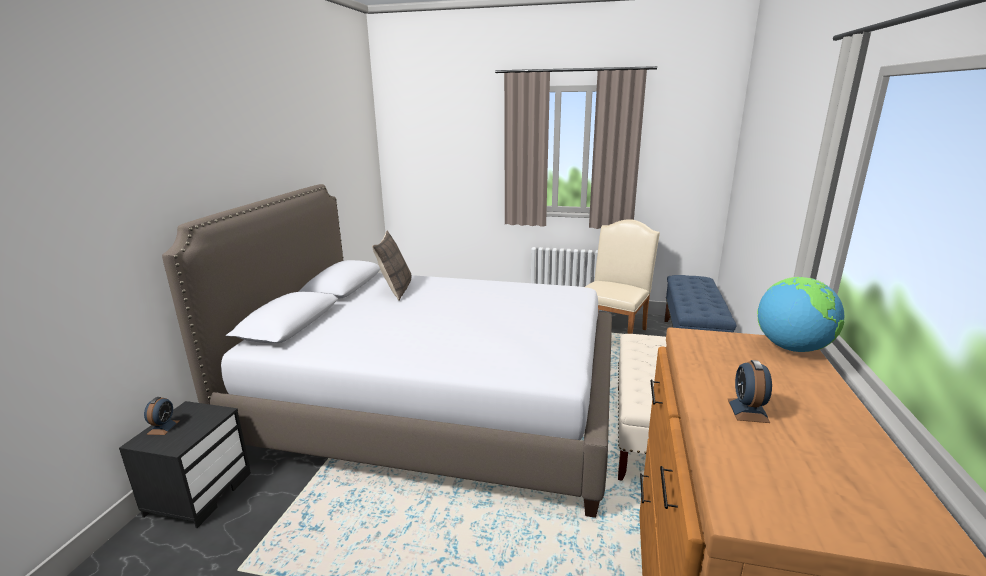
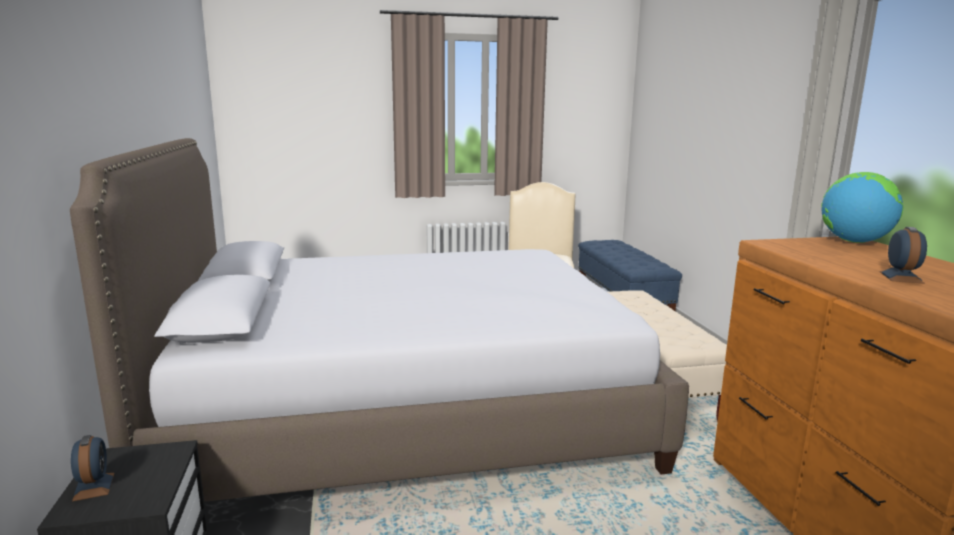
camera: 25 degrees left, 5 degrees down
pillow [372,231,412,300] -> none
alarm clock [728,360,772,423] -> alarm clock turned 150 degrees counterclockwise [879,227,927,284]

